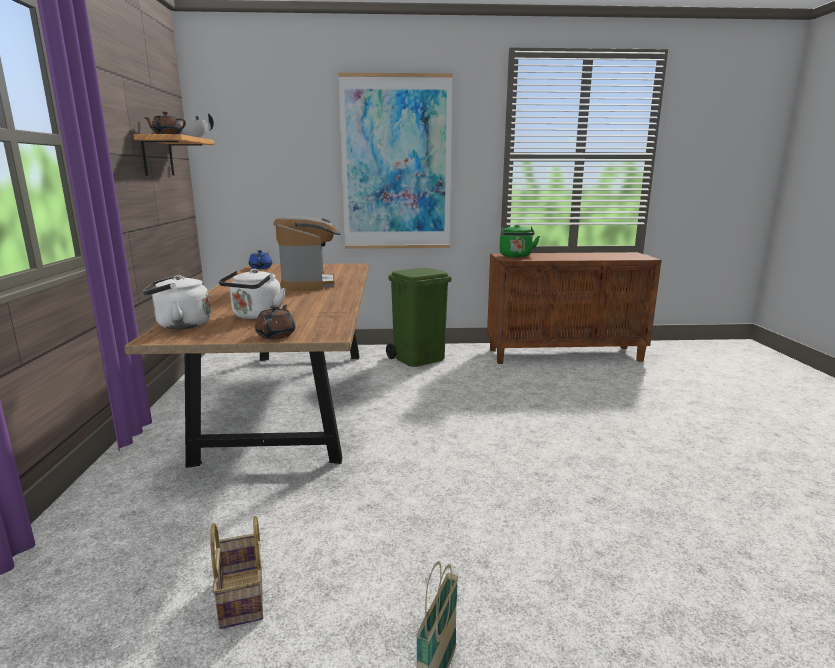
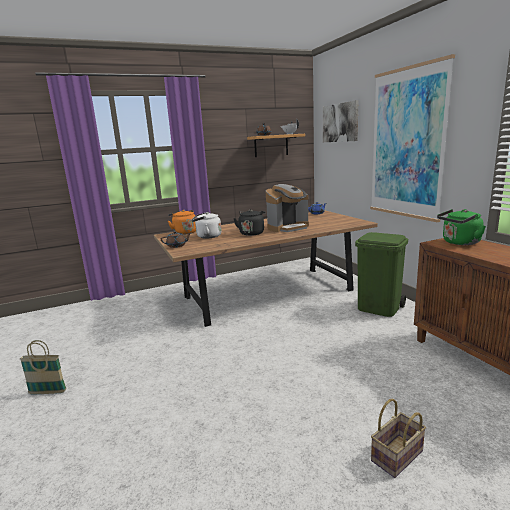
camera: 70 degrees right, 0 degrees up
white kettle [143,275,211,329] -> orange kettle [168,210,196,235]
basket [210,516,263,629] -> basket moved to [371,399,426,478]
none -> black kettle [233,209,265,236]
none -> picture [323,100,358,142]

